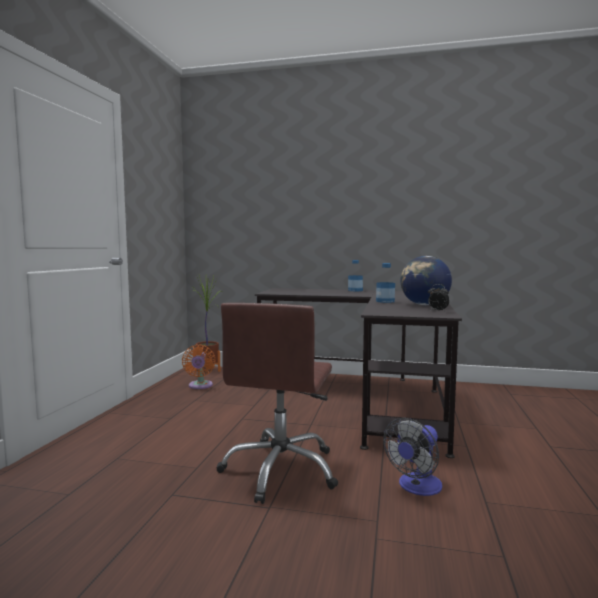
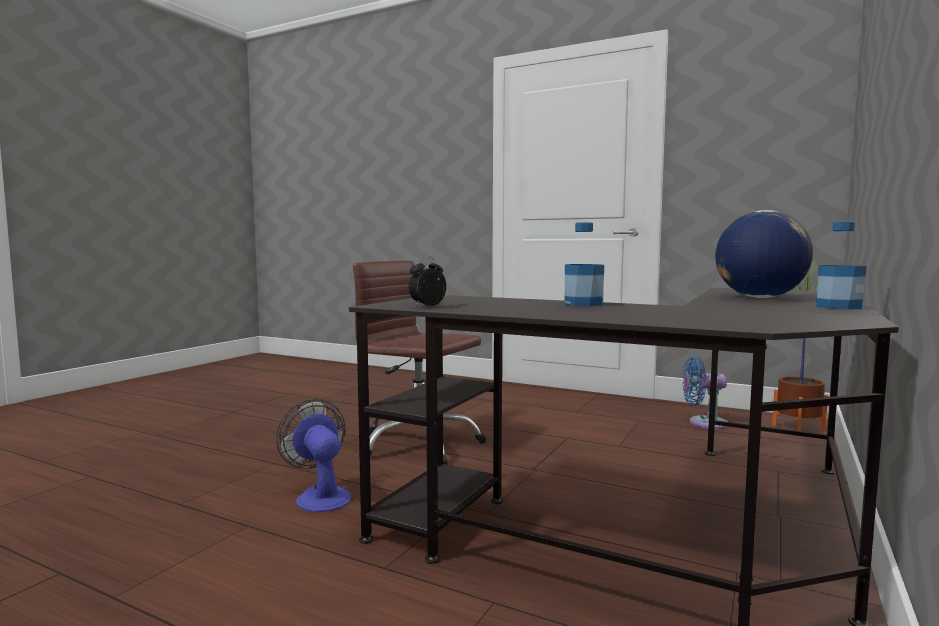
camera: 105 degrees right, 0 degrees up
orange fan [182,344,216,389] -> blue fan [683,357,728,429]
globe [400,256,452,305] -> globe moved to [715,210,813,298]

